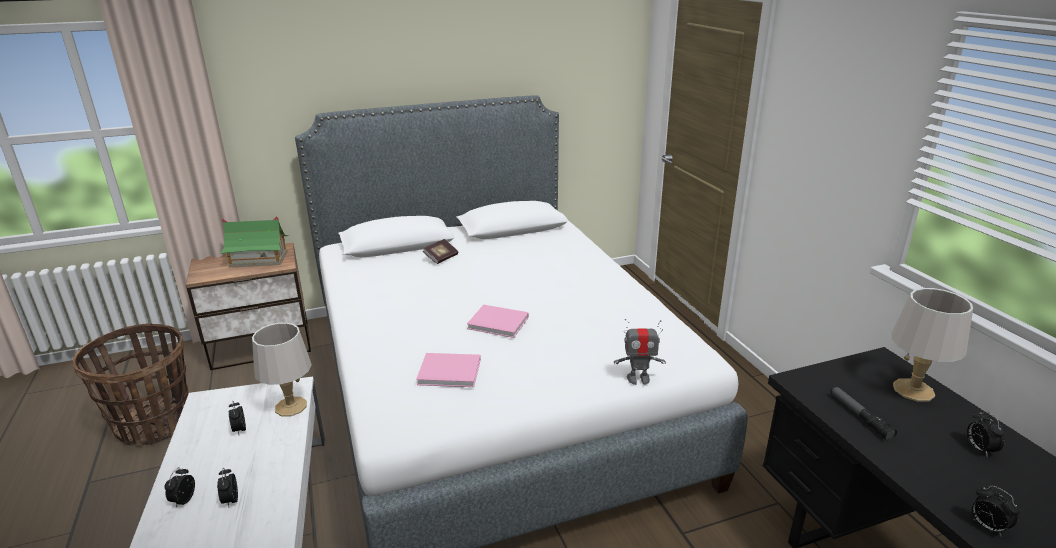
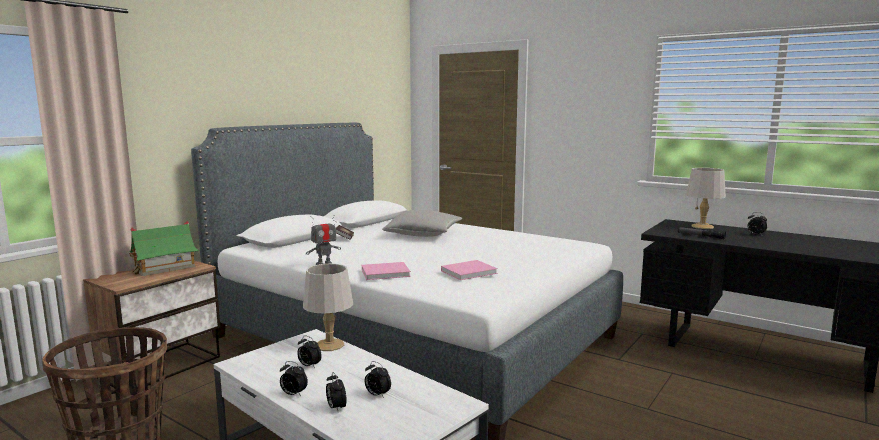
camera: 35 degrees left, 15 degrees down
pink book [467,305,529,338] -> pink book moved to [362,262,411,280]
toy robot [614,319,666,385] -> toy robot moved to [306,215,341,265]
alarm clock [972,486,1020,537] -> alarm clock moved to [280,361,308,396]
none -> grey pillow [382,210,462,237]

